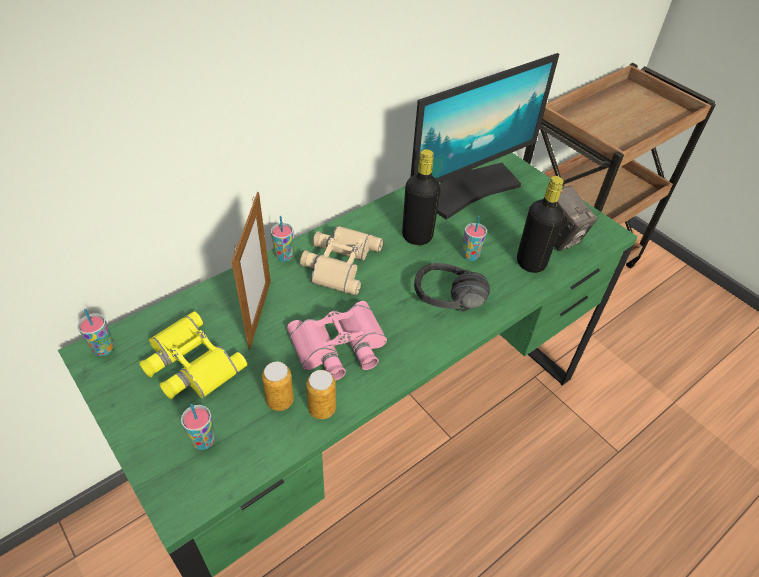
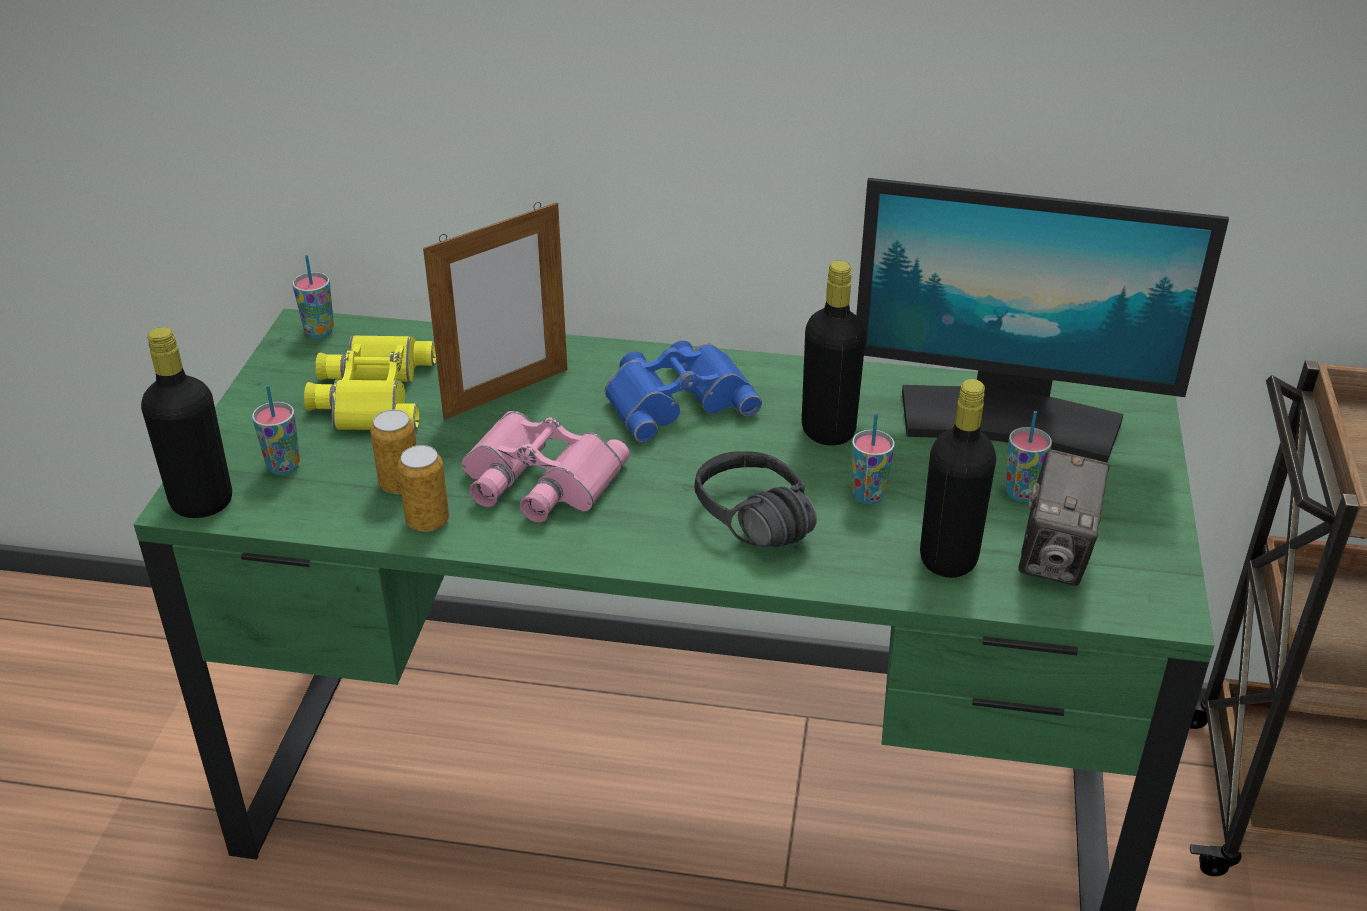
camera: 50 degrees right, 10 degrees down
cup [271,216,294,262] -> cup moved to [1005,411,1052,502]
beige binoculars [300,226,383,295] -> blue binoculars [605,340,762,442]
none -> black bottle [141,327,232,518]

